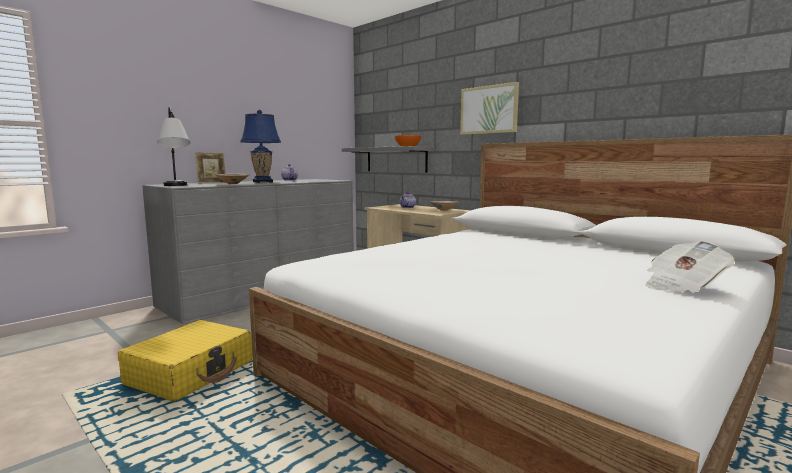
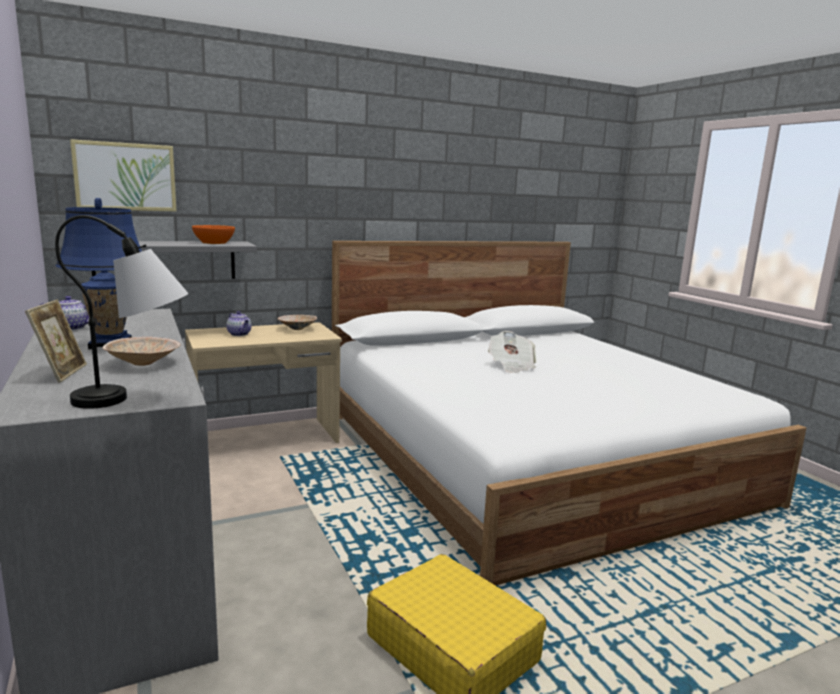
camera: 70 degrees left, 5 degrees up
picture [460,82,519,135] -> picture moved to [70,139,176,212]
newspaper [645,241,734,292] -> newspaper moved to [488,331,536,373]

